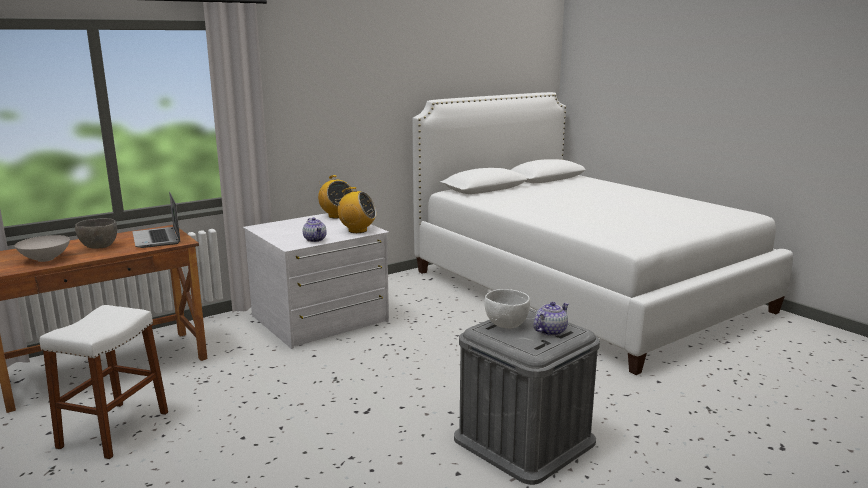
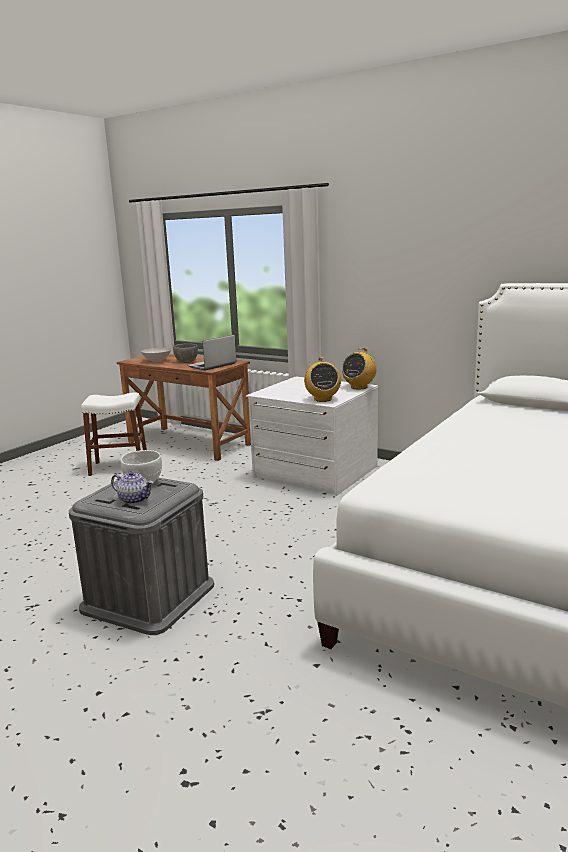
camera: 70 degrees right, 0 degrees up
teapot [303,217,327,242] -> none

